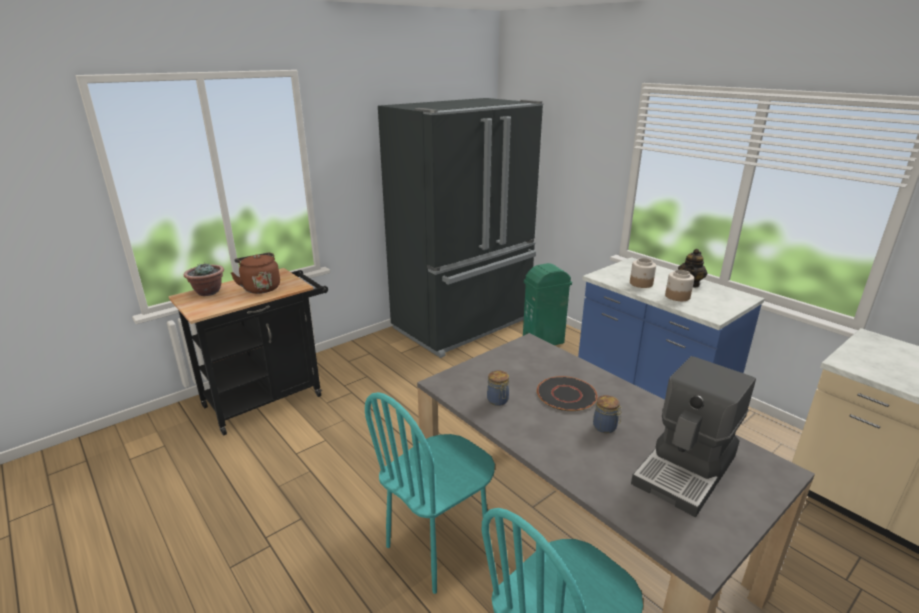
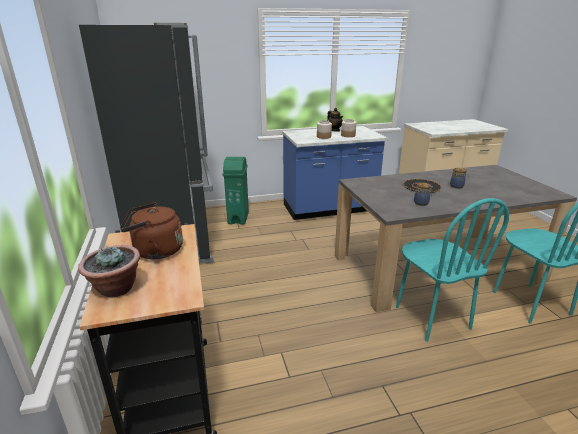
camera: 65 degrees left, 0 degrees up
coffee machine [631,356,756,517] -> none

